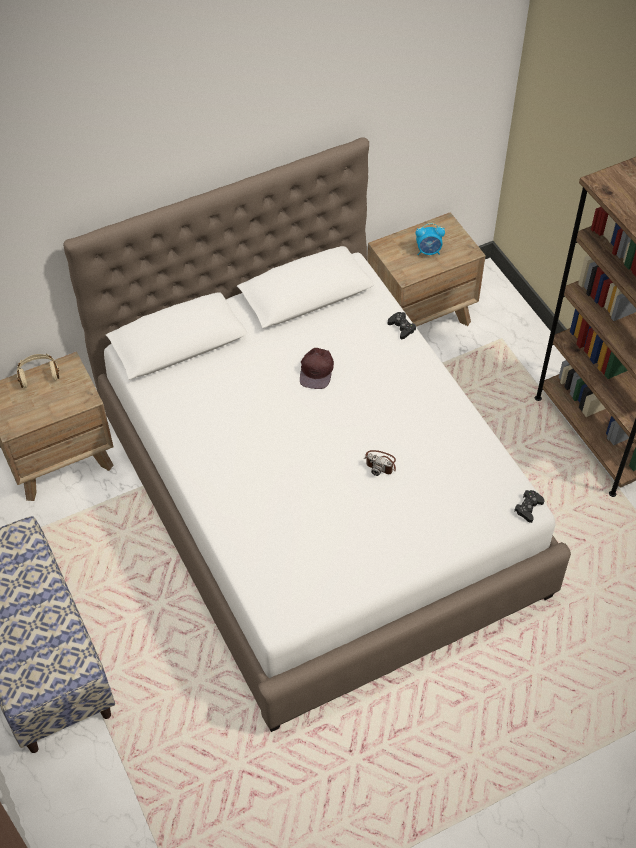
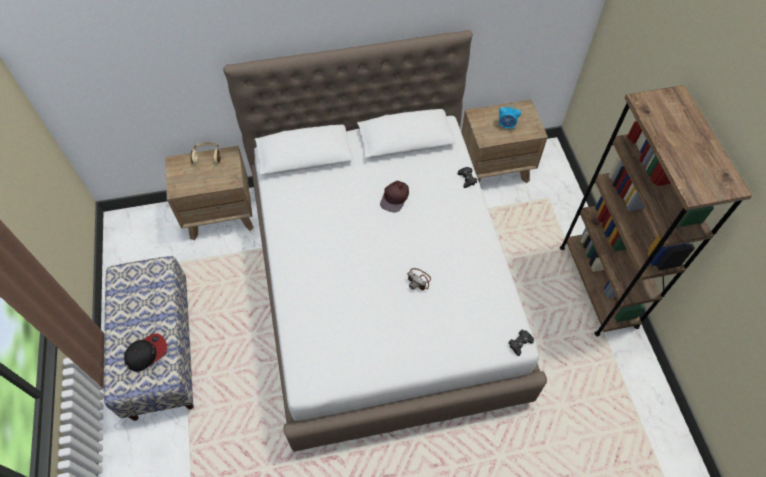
camera: 15 degrees right, 5 degrees up
none -> cap [124,333,167,372]

